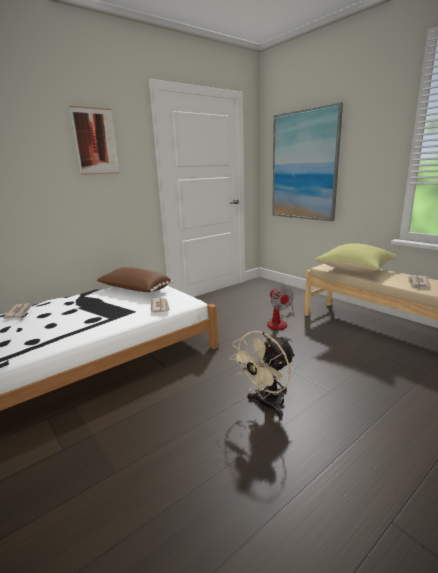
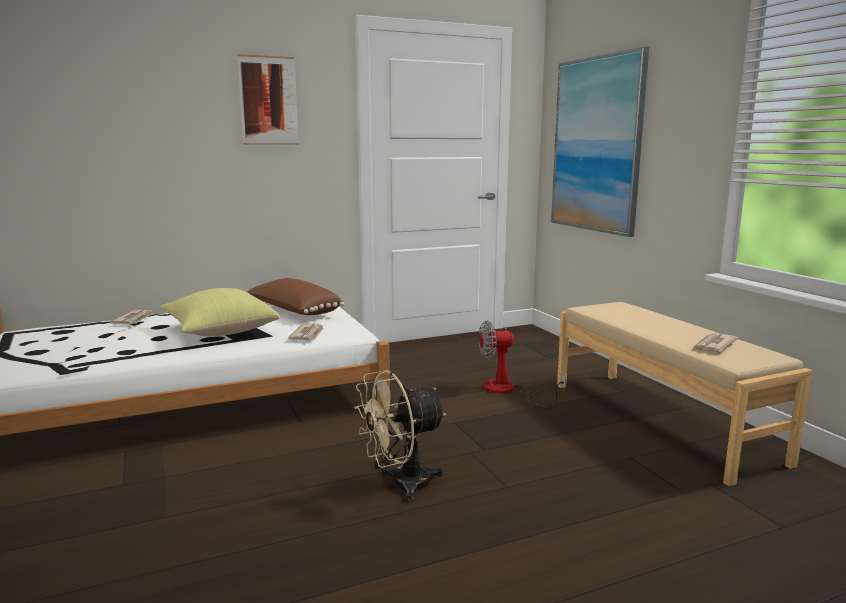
camera: 15 degrees right, 5 degrees down
fan [267,286,294,330] -> fan turned 90 degrees clockwise [479,321,566,407]
yellow pillow [313,243,398,273] -> yellow pillow moved to [159,288,280,336]

